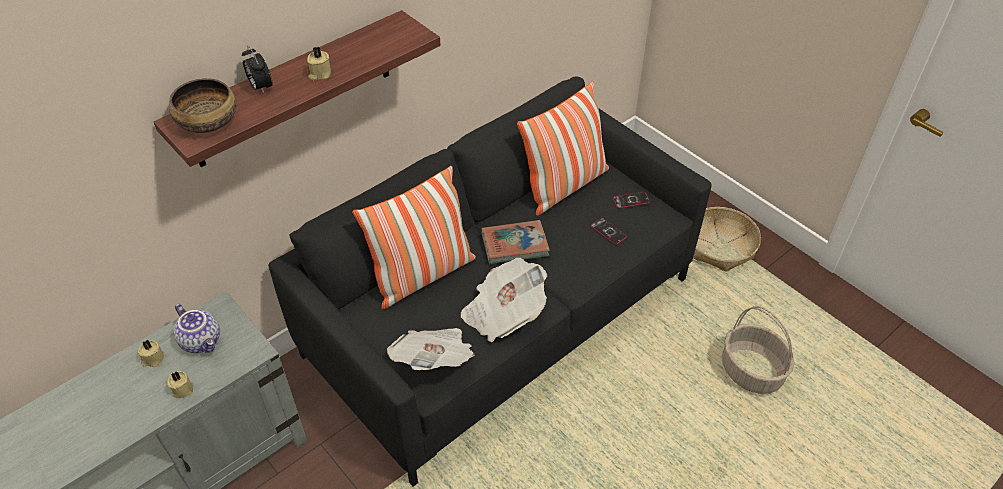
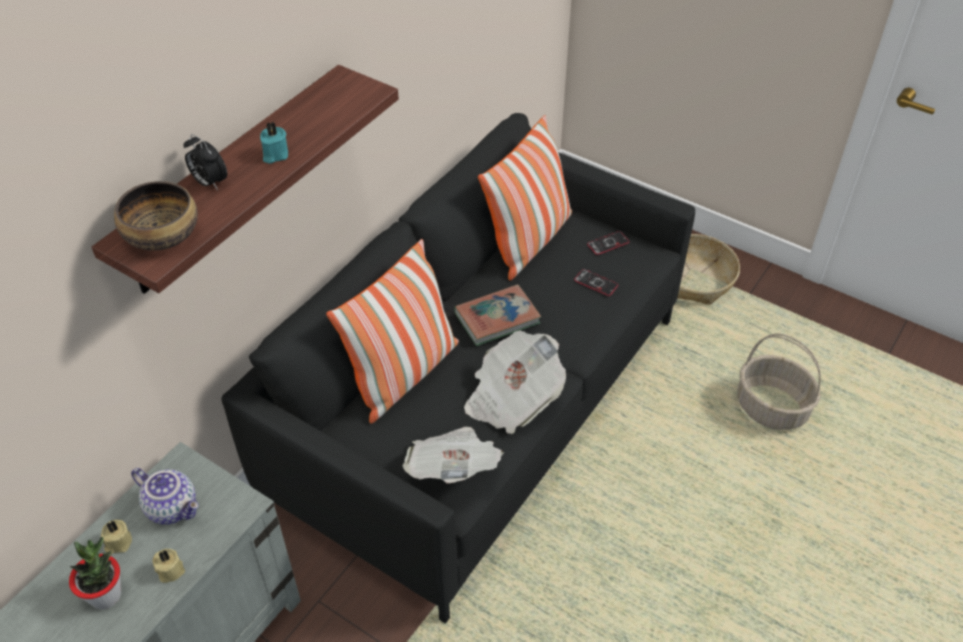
camera: 15 degrees left, 0 degrees up
beige candle [307,46,331,80] -> turquoise candle [260,122,288,164]
none -> potted plant [69,537,121,609]

